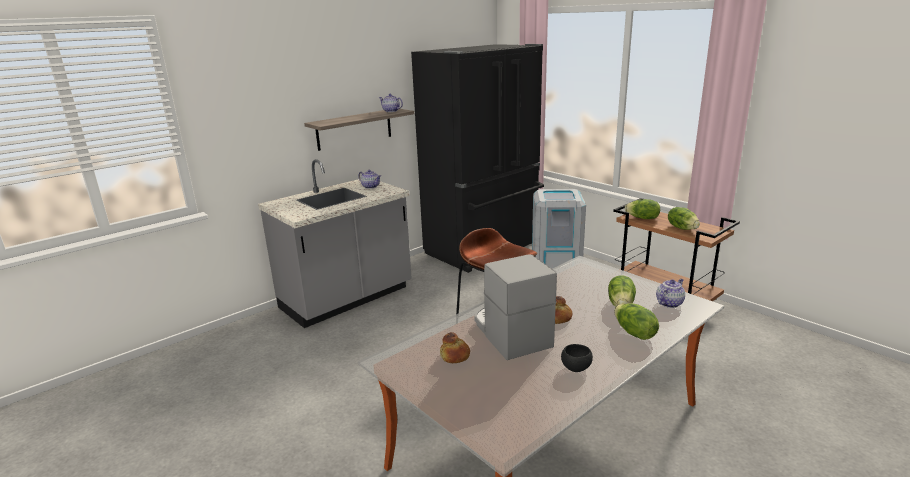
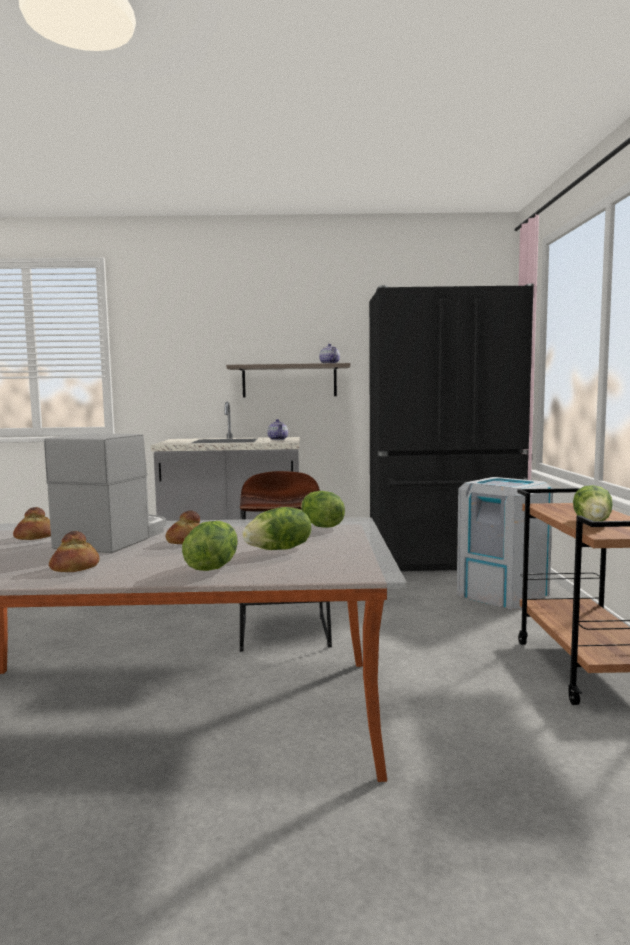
camera: 40 degrees right, 15 degrees down
black bowl [561,344,593,372] -> bread [49,531,99,572]
lettuce [625,199,660,219] -> lettuce moved to [301,491,345,528]
teapot [656,279,685,308] -> none

